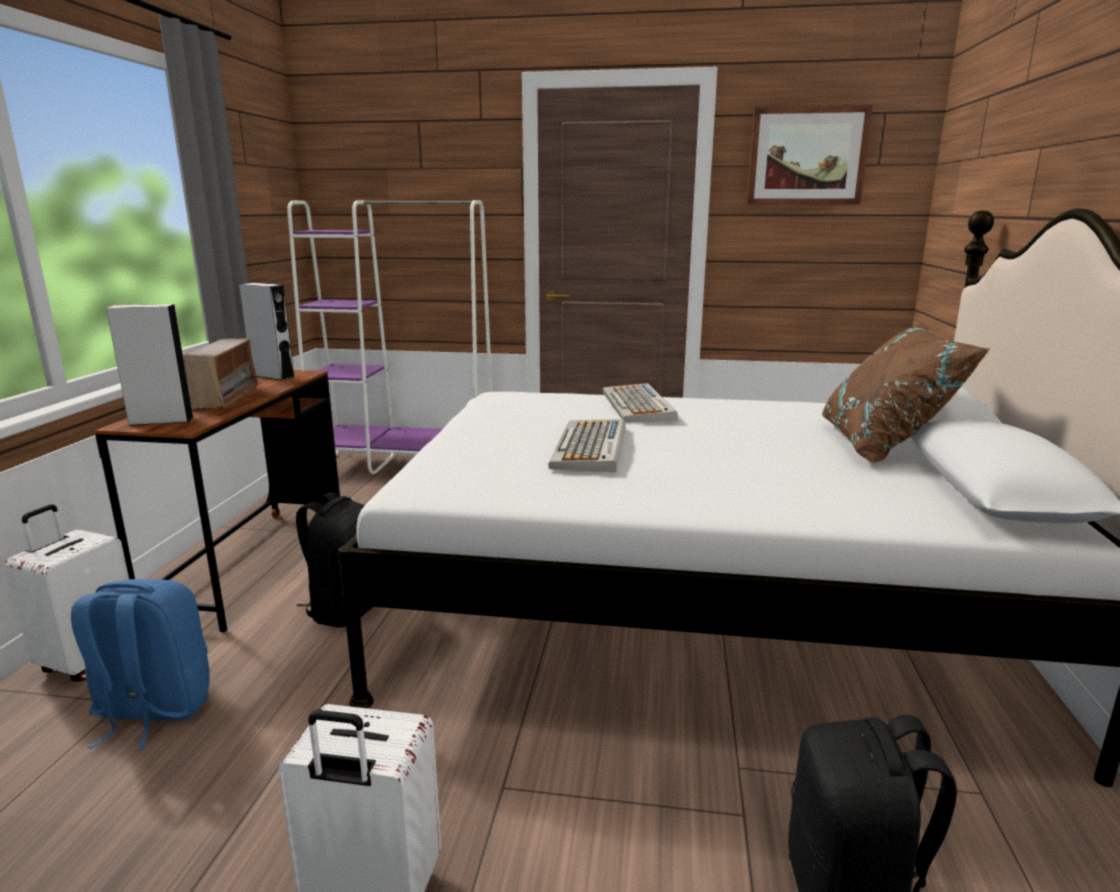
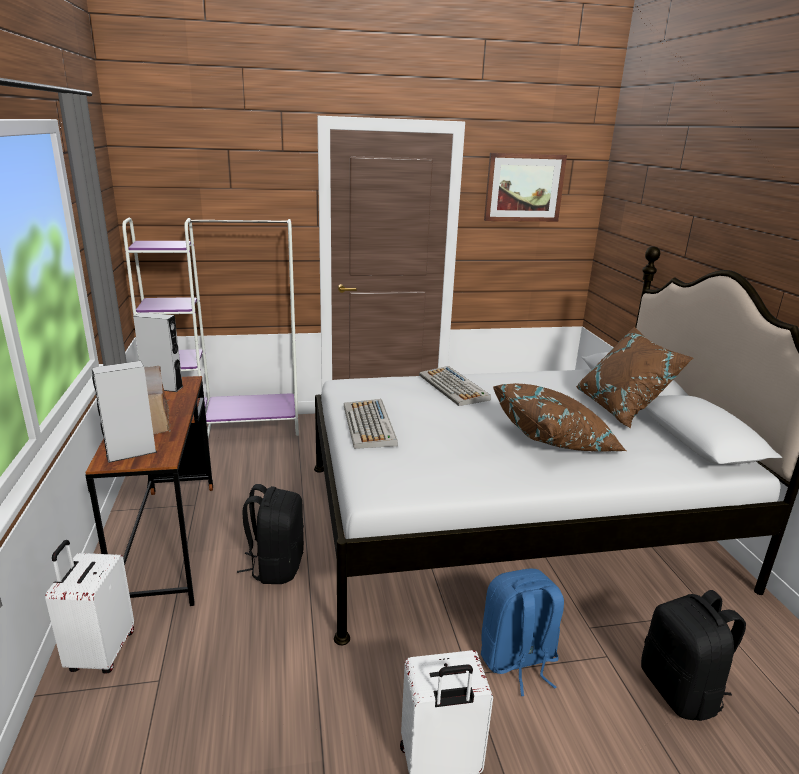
camera: 20 degrees left, 5 degrees up
blue backpack [71,579,210,750] -> blue backpack moved to [481,568,564,696]
keyboard [548,419,625,472] -> keyboard moved to [344,399,398,449]
none -> brown pillow [493,383,626,451]

